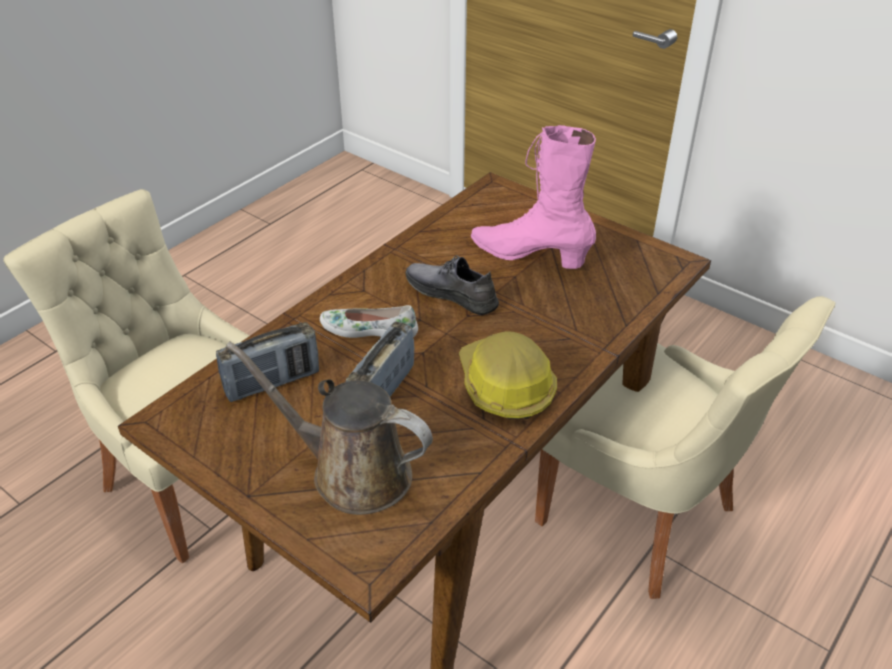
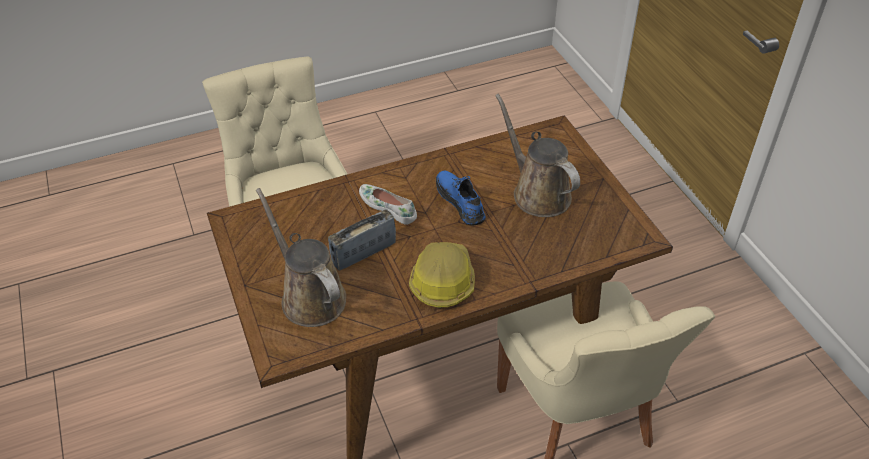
camera: 30 degrees right, 5 degrees up
radio [216,322,319,402] -> none
grey shoe [406,256,499,315] -> blue shoe [436,170,486,226]
pink boot [471,125,596,269] -> brown watering can [495,94,580,217]

